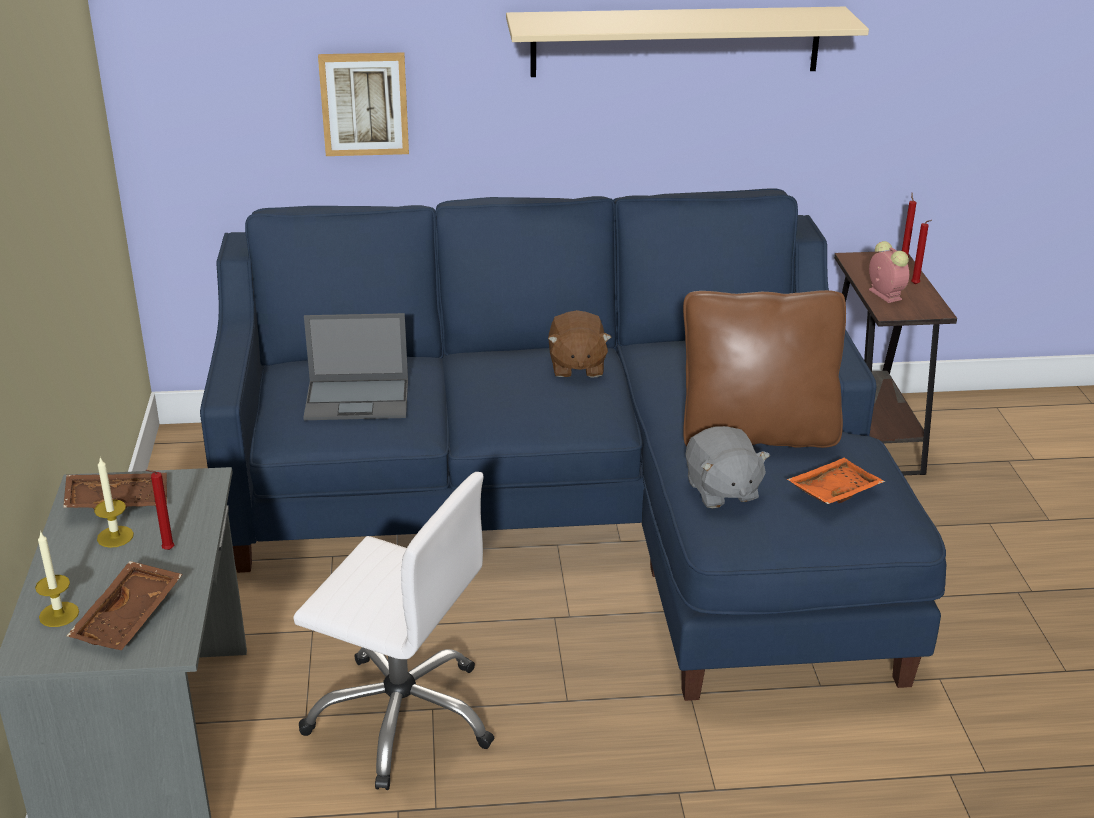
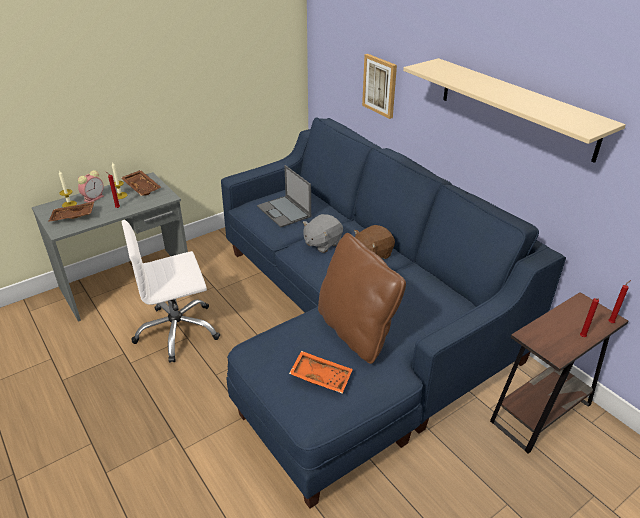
camera: 60 degrees right, 5 degrees up
white office chair [293,472,494,790] -> white office chair turned 75 degrees clockwise [121,220,220,363]
grey plush toy [685,426,770,508] -> grey plush toy moved to [303,214,343,253]
alarm clock [869,241,909,303] -> alarm clock moved to [78,170,104,203]

